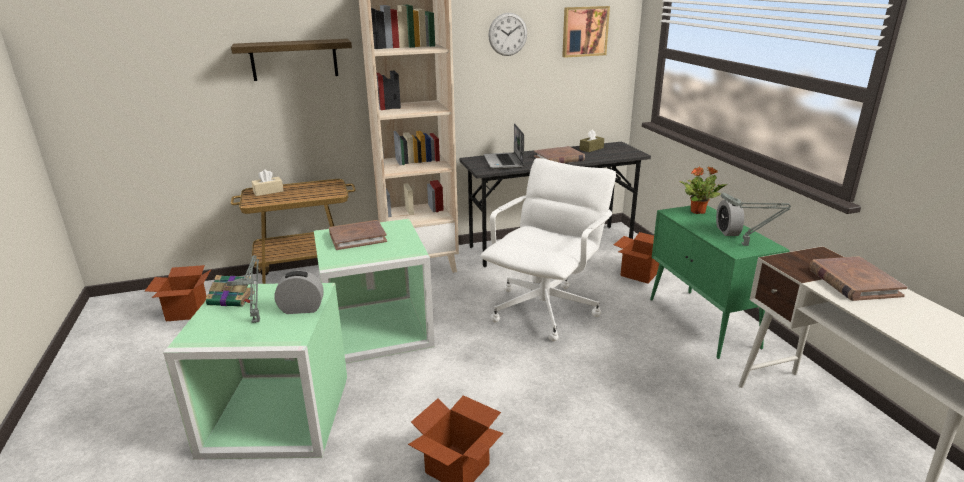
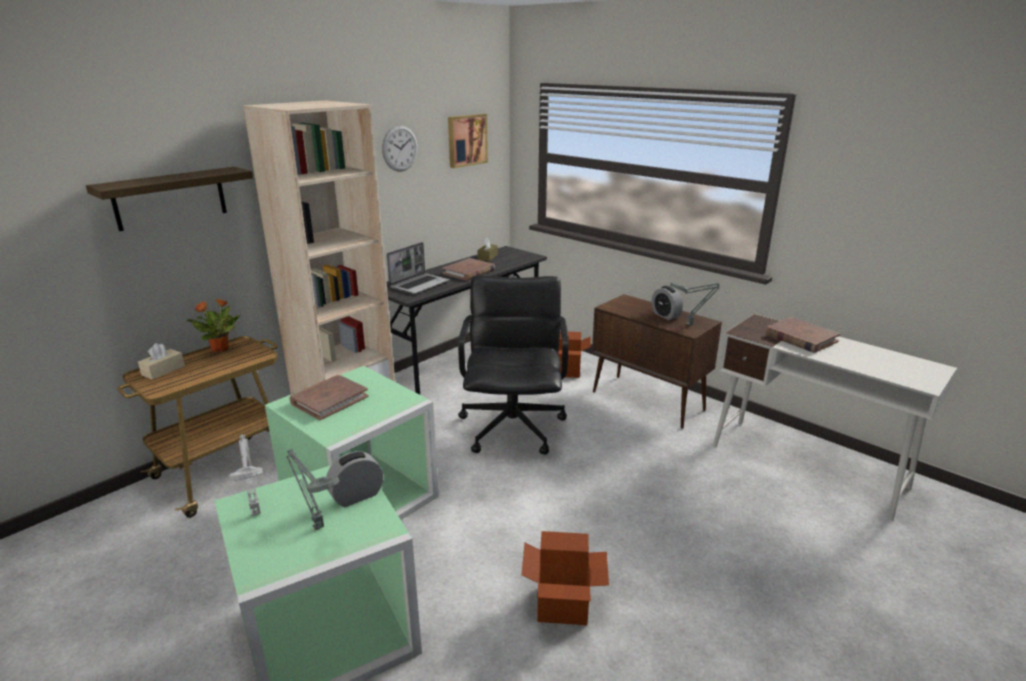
camera: 30 degrees left, 0 degrees up
cardboard box [145,265,211,321] -> none
book [206,275,254,307] -> grey table lamp [229,434,262,516]
white office chair [481,158,616,341] -> black office chair [458,275,569,455]
laptop [484,123,524,169] -> laptop turned 105 degrees counterclockwise [387,242,449,294]
green cabinet [650,205,790,359] -> brown cabinet [592,294,722,429]
potted plant [679,166,727,214] -> potted plant moved to [186,298,240,352]

